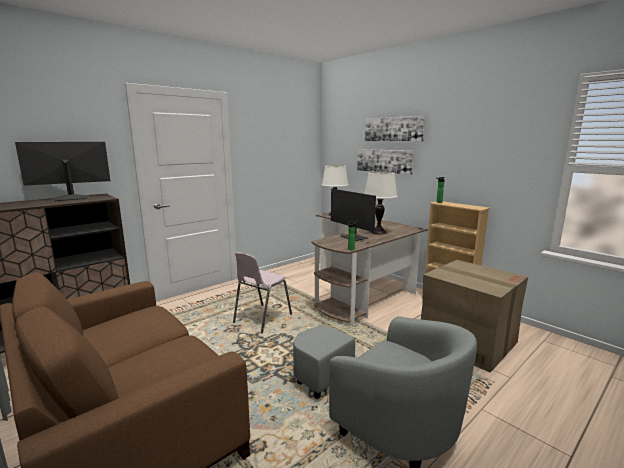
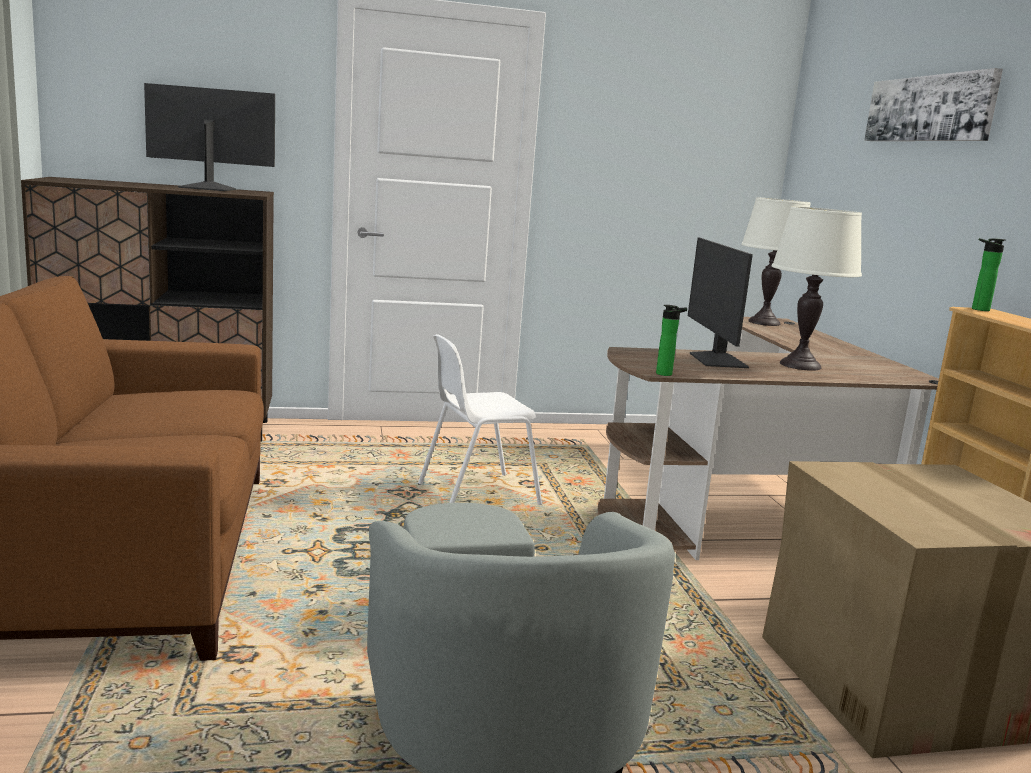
camera: 30 degrees right, 0 degrees up
pink chair [233,252,292,333] -> white chair [418,334,542,505]
picture [357,149,414,175] -> none

